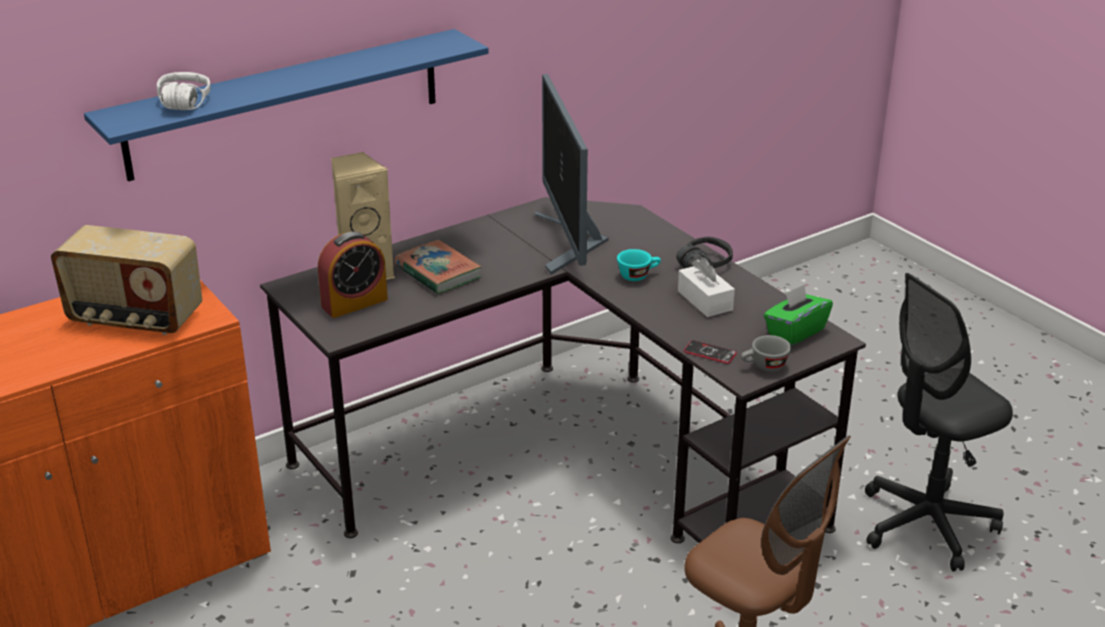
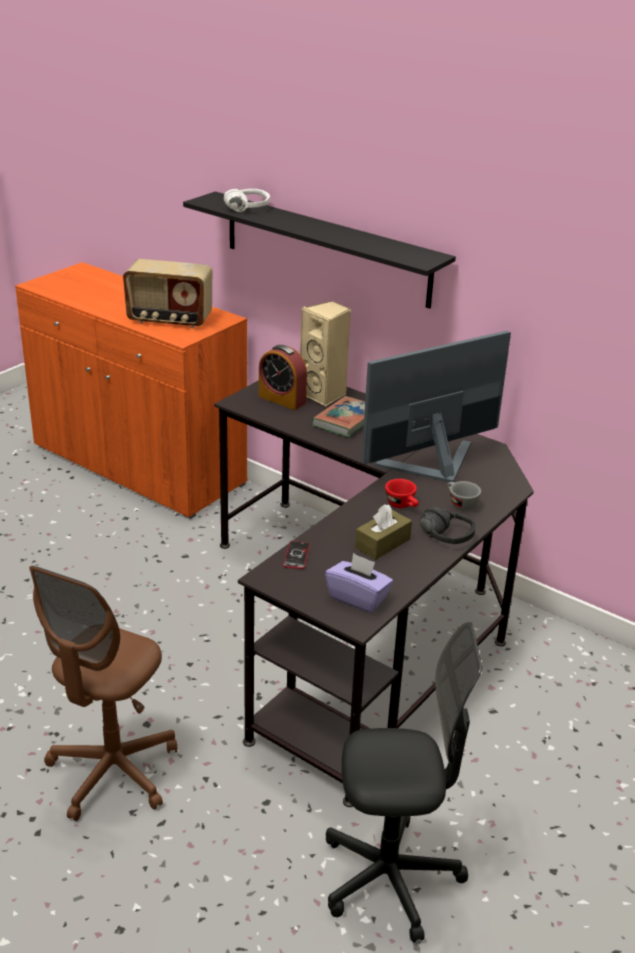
camera: 70 degrees right, 0 degrees up
radio [51,225,202,335] -> radio turned 75 degrees counterclockwise [123,259,212,328]
blue shelf [84,29,489,181] -> black shelf [183,192,456,309]
turquoise cup [617,249,661,281] -> red cup [385,479,419,508]
white tissue box [678,258,735,317] -> brown tissue box [355,504,412,560]
grey cup [741,335,791,372] -> grey cup moved to [447,481,481,511]
green tissue box [764,284,833,346] -> purple tissue box [325,553,393,613]
black office chair [865,273,1013,572] -> black office chair turned 135 degrees clockwise [326,622,482,943]

